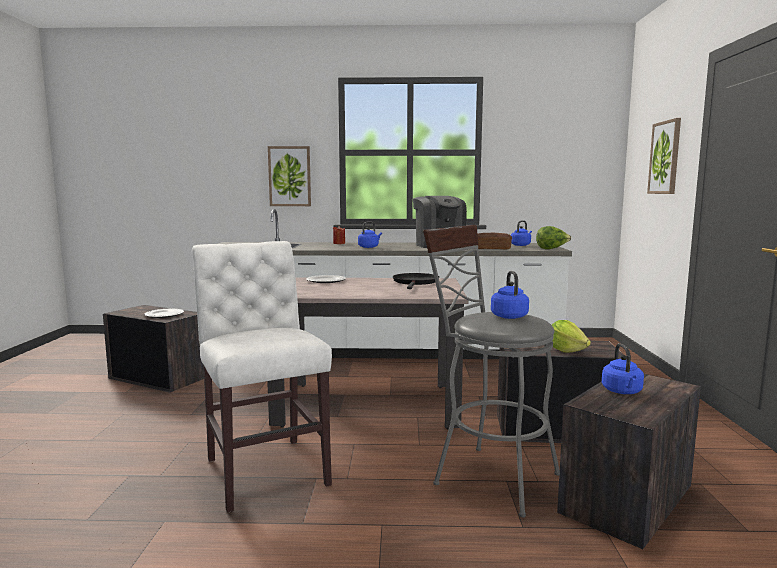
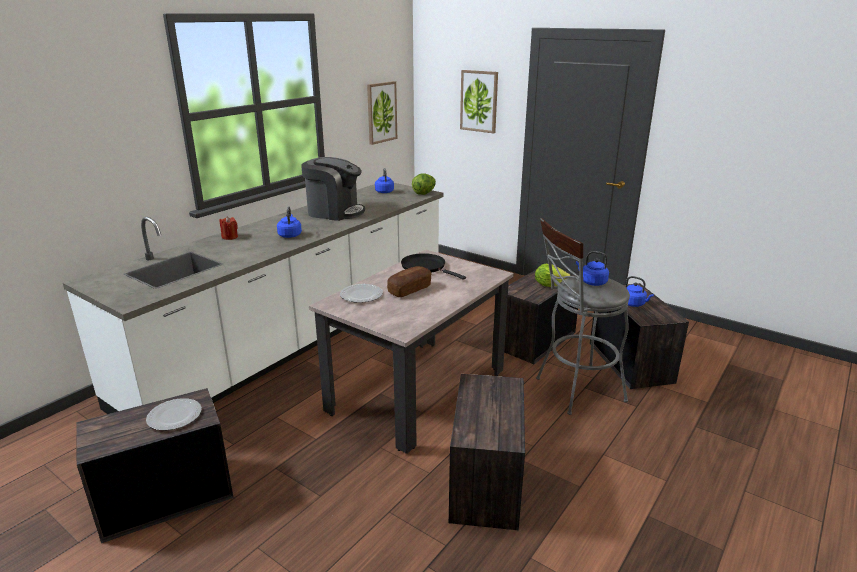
camera: 55 degrees left, 15 degrees up
white chair [191,241,332,513] -> crate [449,374,525,530]
picture [268,146,311,206] -> picture moved to [367,81,397,145]
bread [478,233,512,250] -> bread moved to [387,266,431,297]

